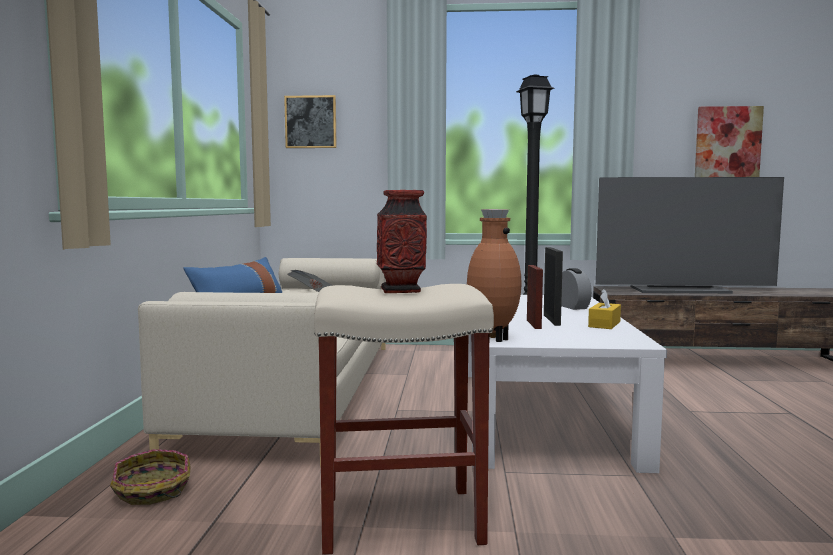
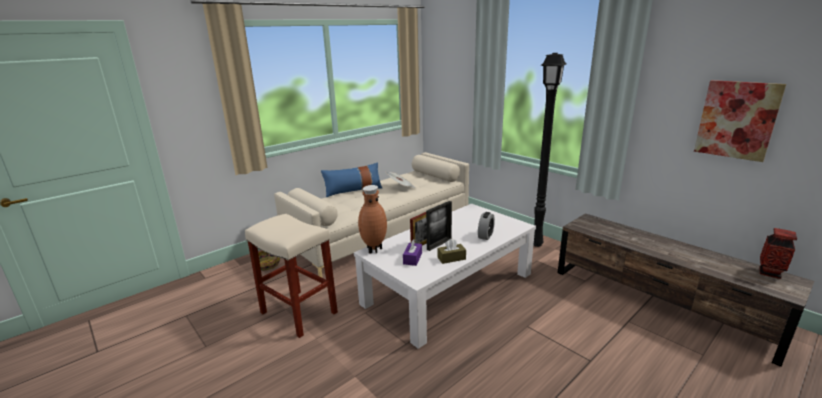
camera: 45 degrees right, 15 degrees up
picture [284,95,337,148] -> none
vase [377,190,427,293] -> vase moved to [759,228,797,279]
yellow tissue box [588,289,621,329] -> brown tissue box [437,239,466,264]
television [596,177,784,294] -> none
none -> purple tissue box [403,239,422,266]

